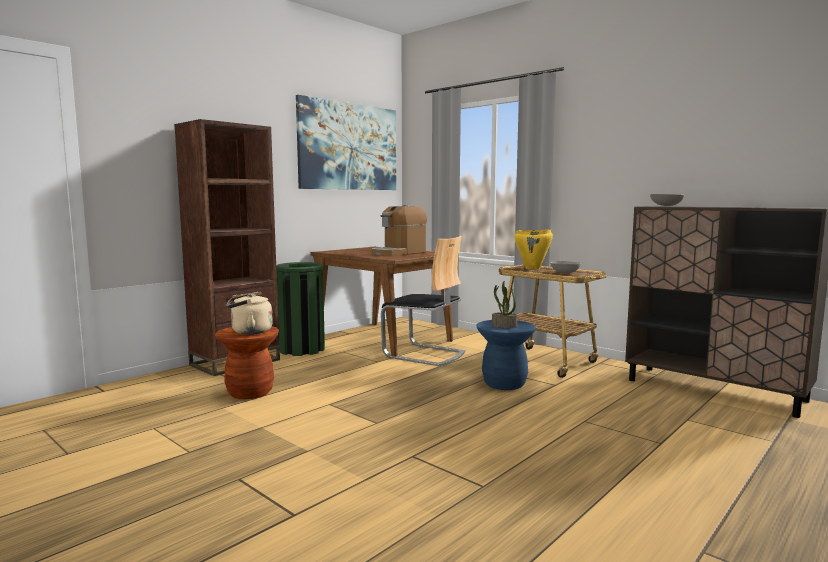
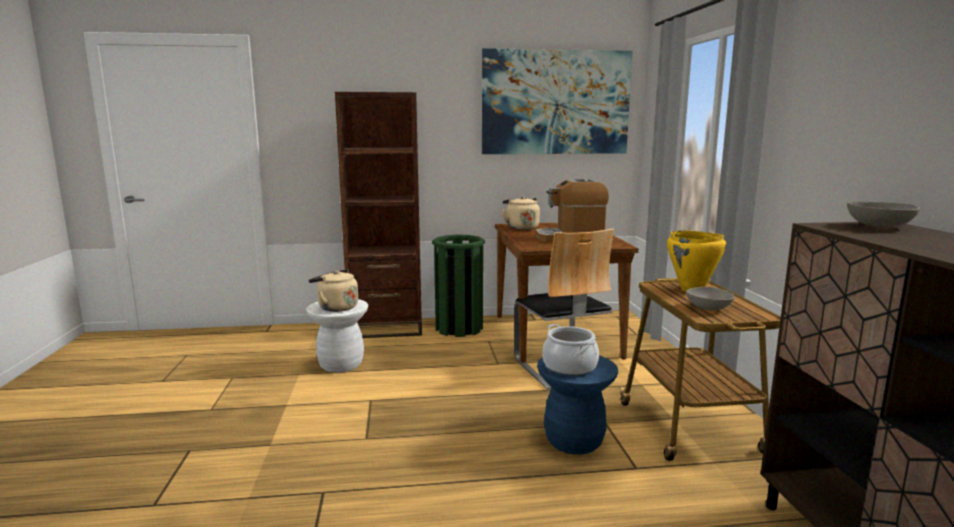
camera: 40 degrees right, 5 degrees up
brown stool [215,326,279,399] -> white stool [306,299,368,373]
potted plant [492,281,517,328] -> cooking pot [542,324,599,376]
none -> beige kettle [501,196,540,230]

